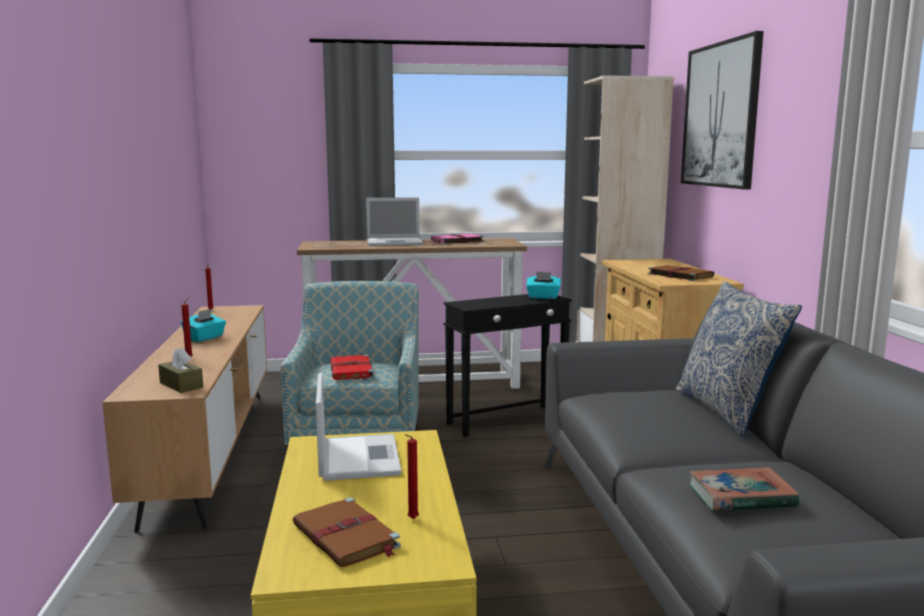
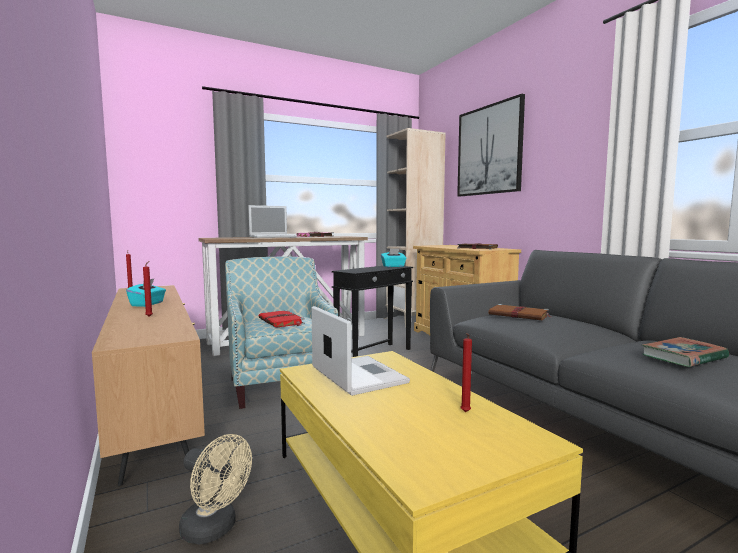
camera: 20 degrees left, 5 degrees down
brown tissue box [158,347,203,393] -> none
brown book [293,497,401,567] -> brown book moved to [489,304,551,320]
pillow [676,281,802,436] -> none
none -> beige fan [179,434,252,545]

